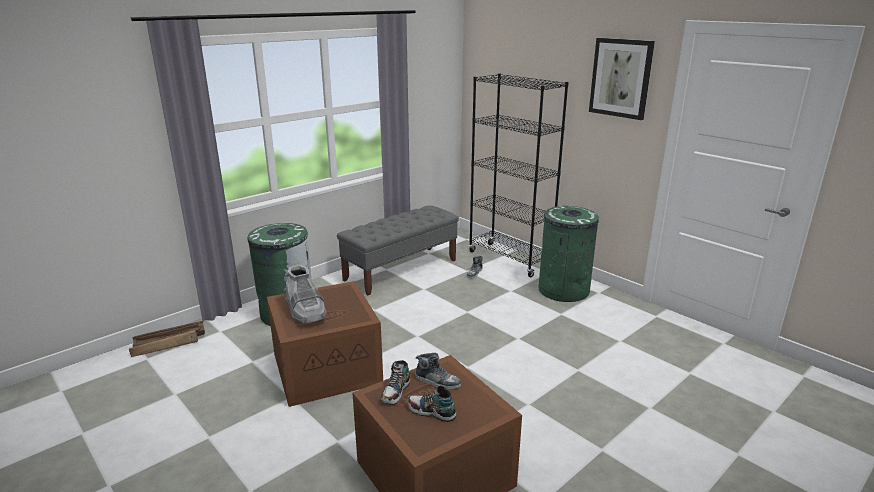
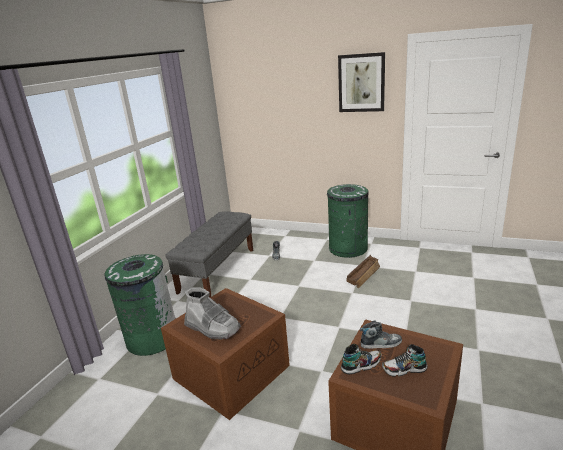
camera: 25 degrees left, 0 degrees up
crate [129,321,205,357] -> crate moved to [346,255,380,288]
shoe [381,360,410,405] -> shoe turned 105 degrees counterclockwise [341,344,382,374]
black bookcase [469,73,569,277] -> none

